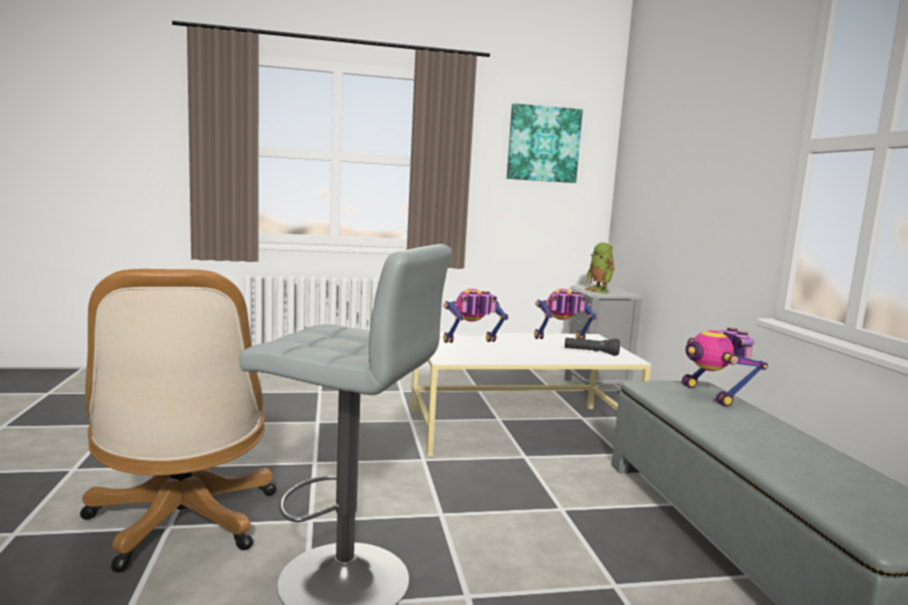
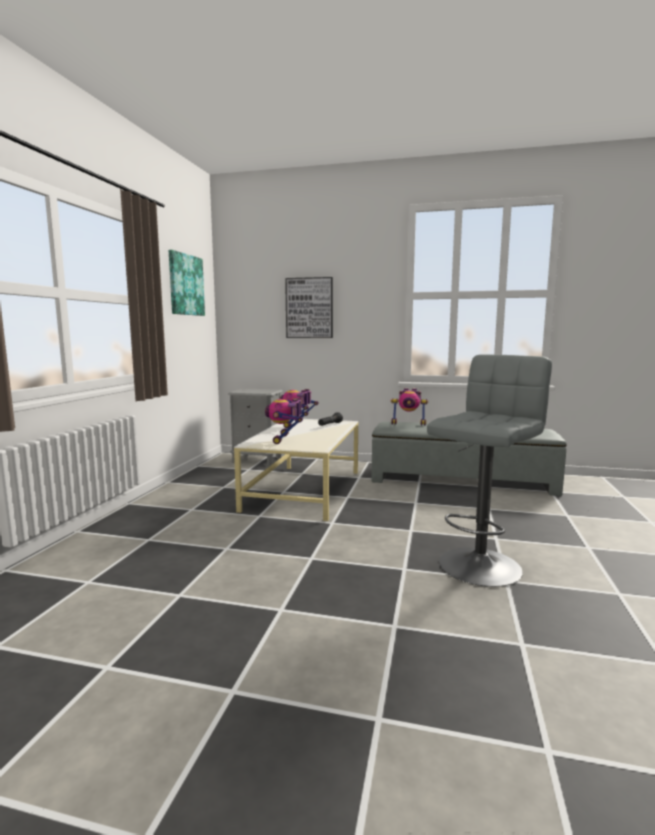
camera: 65 degrees left, 0 degrees up
office chair [80,269,276,573] -> none
toy robot [585,242,615,293] -> none
none -> picture [285,277,333,338]

